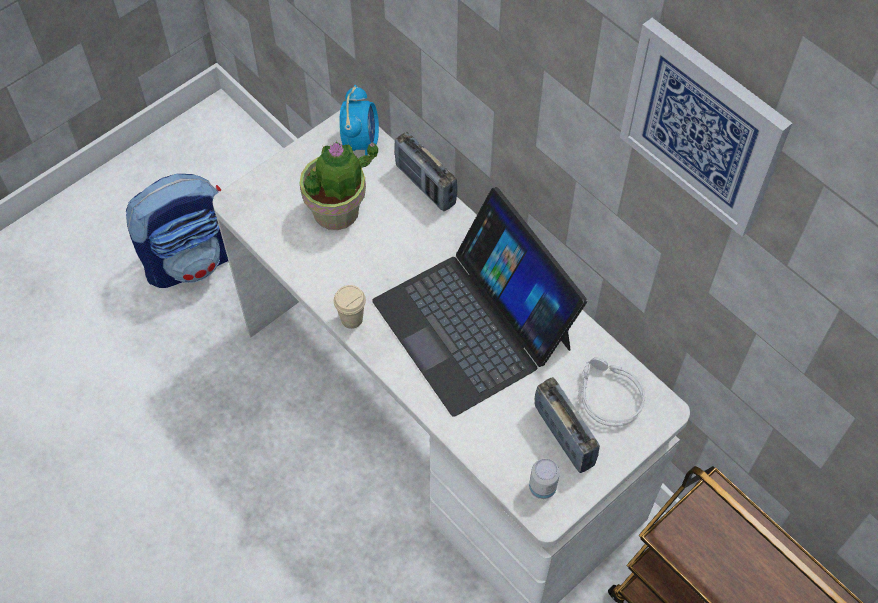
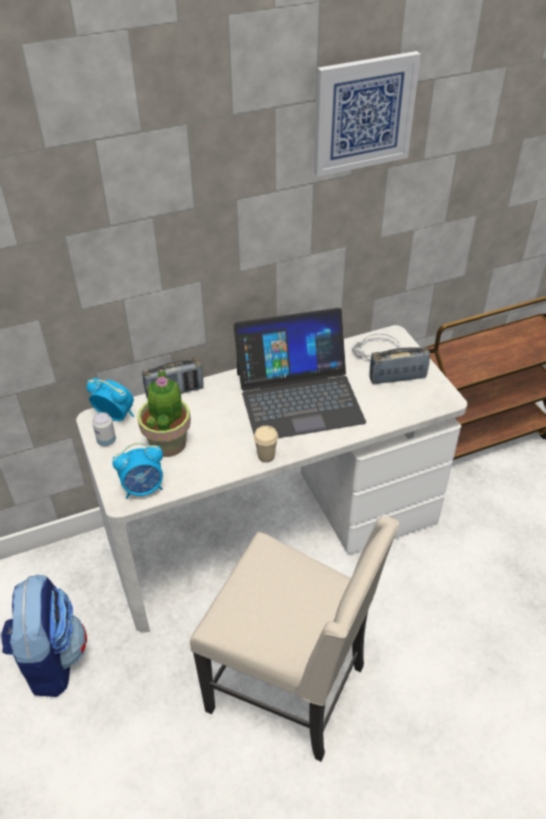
camera: 70 degrees left, 15 degrees down
can [529,459,560,499] -> can moved to [92,412,116,446]
none -> alarm clock [112,443,163,499]
none -> beige chair [190,516,399,762]

